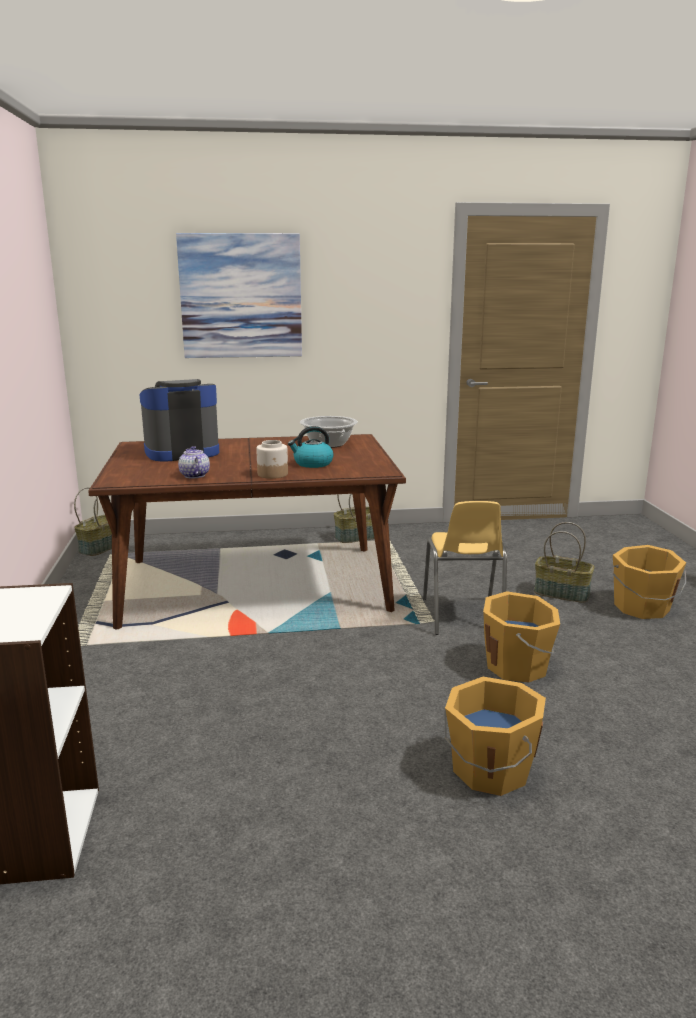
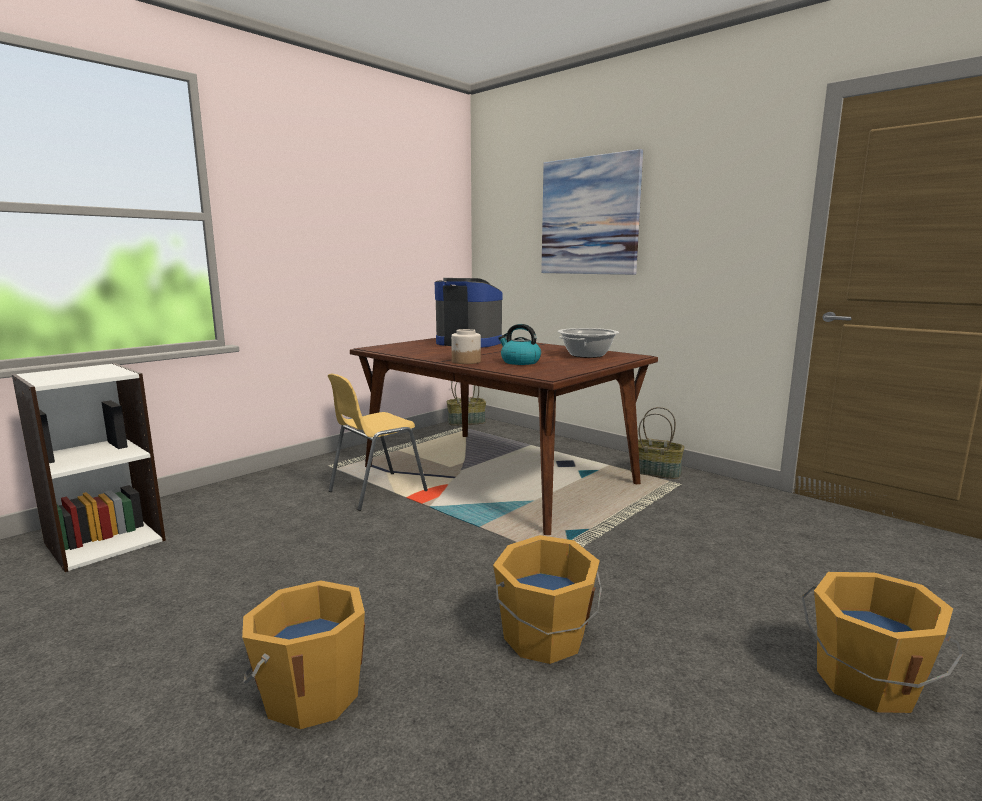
camera: 50 degrees right, 5 degrees down
teapot [178,446,210,478] -> none
yellow chair [423,501,507,635] -> yellow chair moved to [328,374,428,511]
basket [534,522,595,603] -> none

